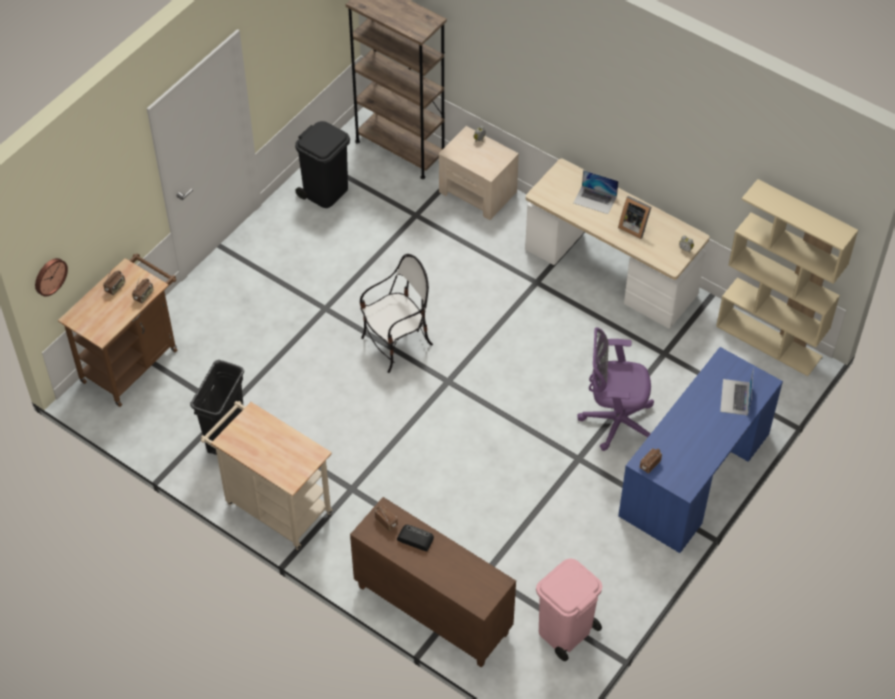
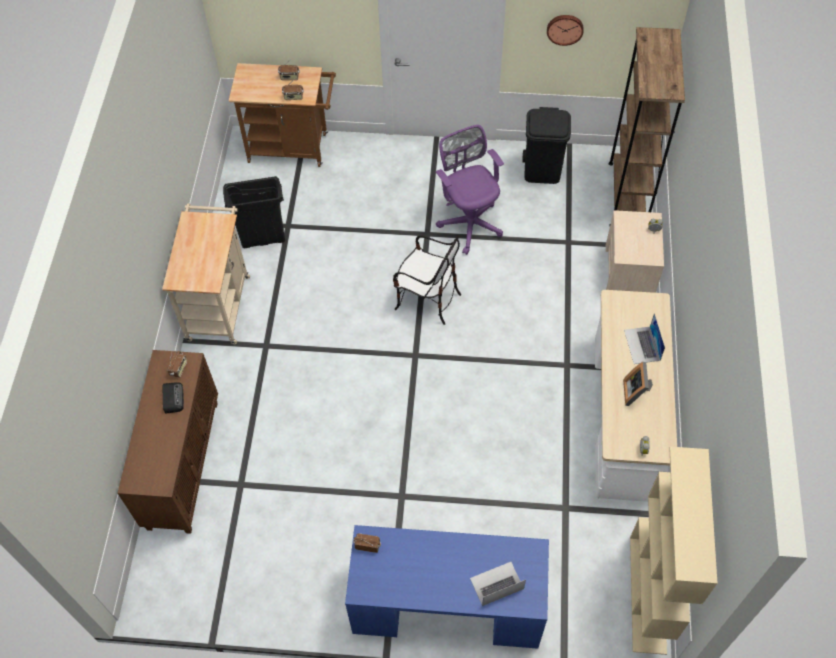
camera: 60 degrees right, 5 degrees up
wall clock [35,258,68,297] -> wall clock moved to [547,15,584,46]
pink trash can [536,558,602,661] -> none
purple office chair [577,328,654,451] -> purple office chair moved to [436,125,504,255]

